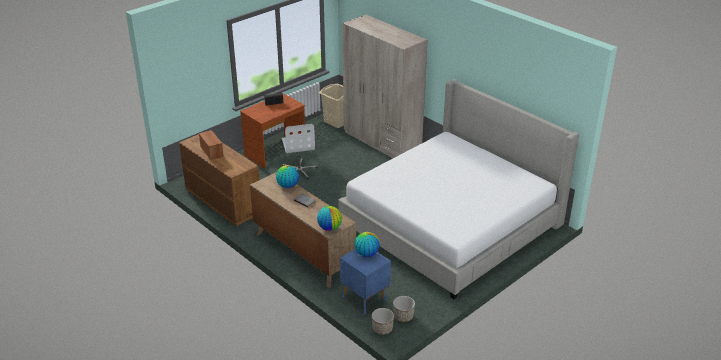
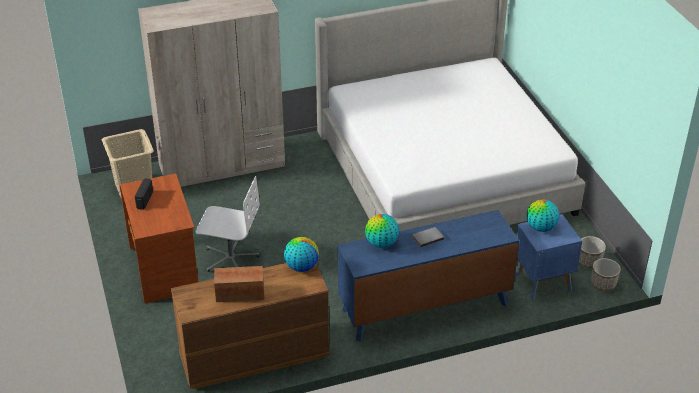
camera: 65 degrees left, 5 degrees up
brown dresser [250,172,356,287] -> blue dresser [338,210,519,342]
globe [317,206,342,231] -> globe moved to [284,237,319,272]

